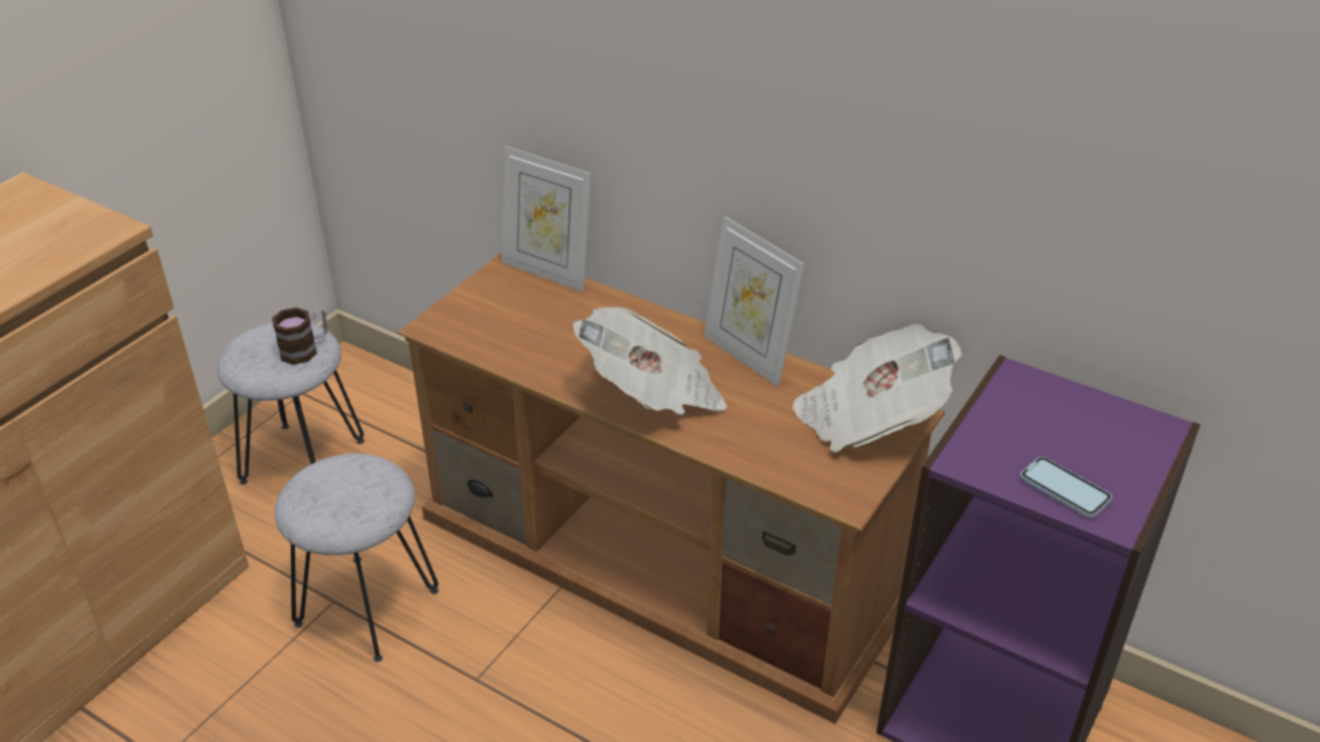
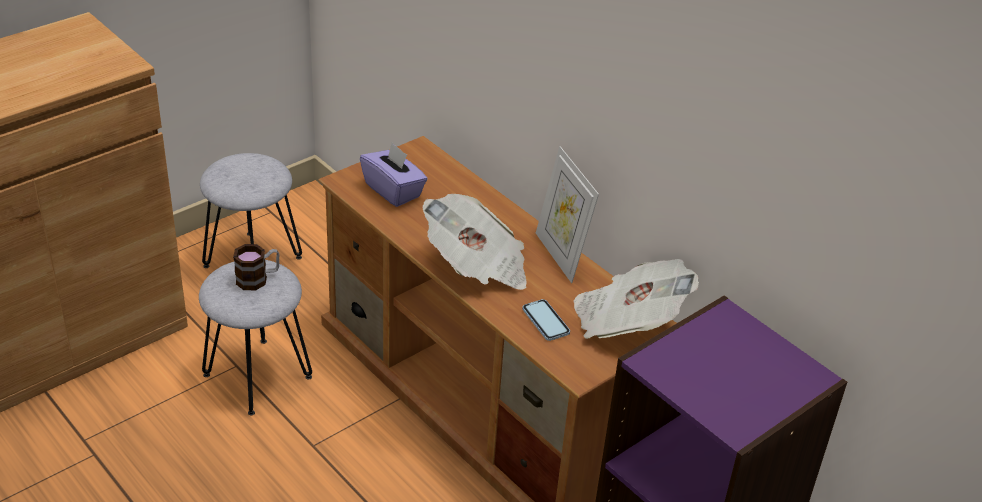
camera: 15 degrees right, 0 degrees up
mug [272,307,328,365] -> mug moved to [233,244,279,290]
picture frame [502,146,591,292] -> none
phone [1020,457,1112,518] -> phone moved to [522,299,570,341]
none -> purple tissue box [360,142,428,207]

